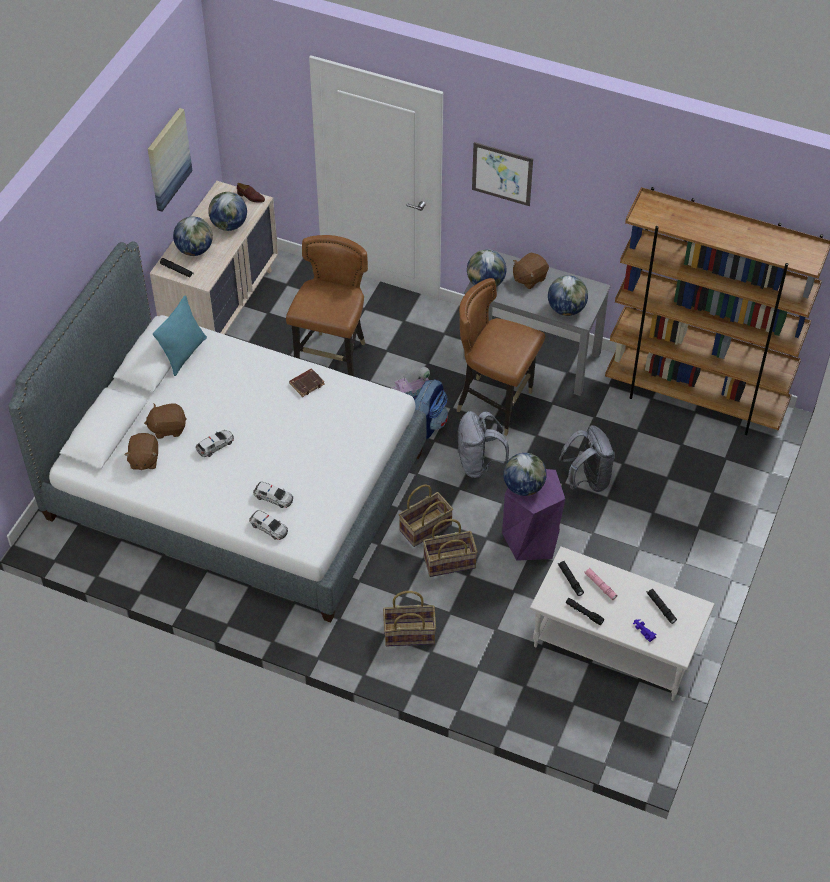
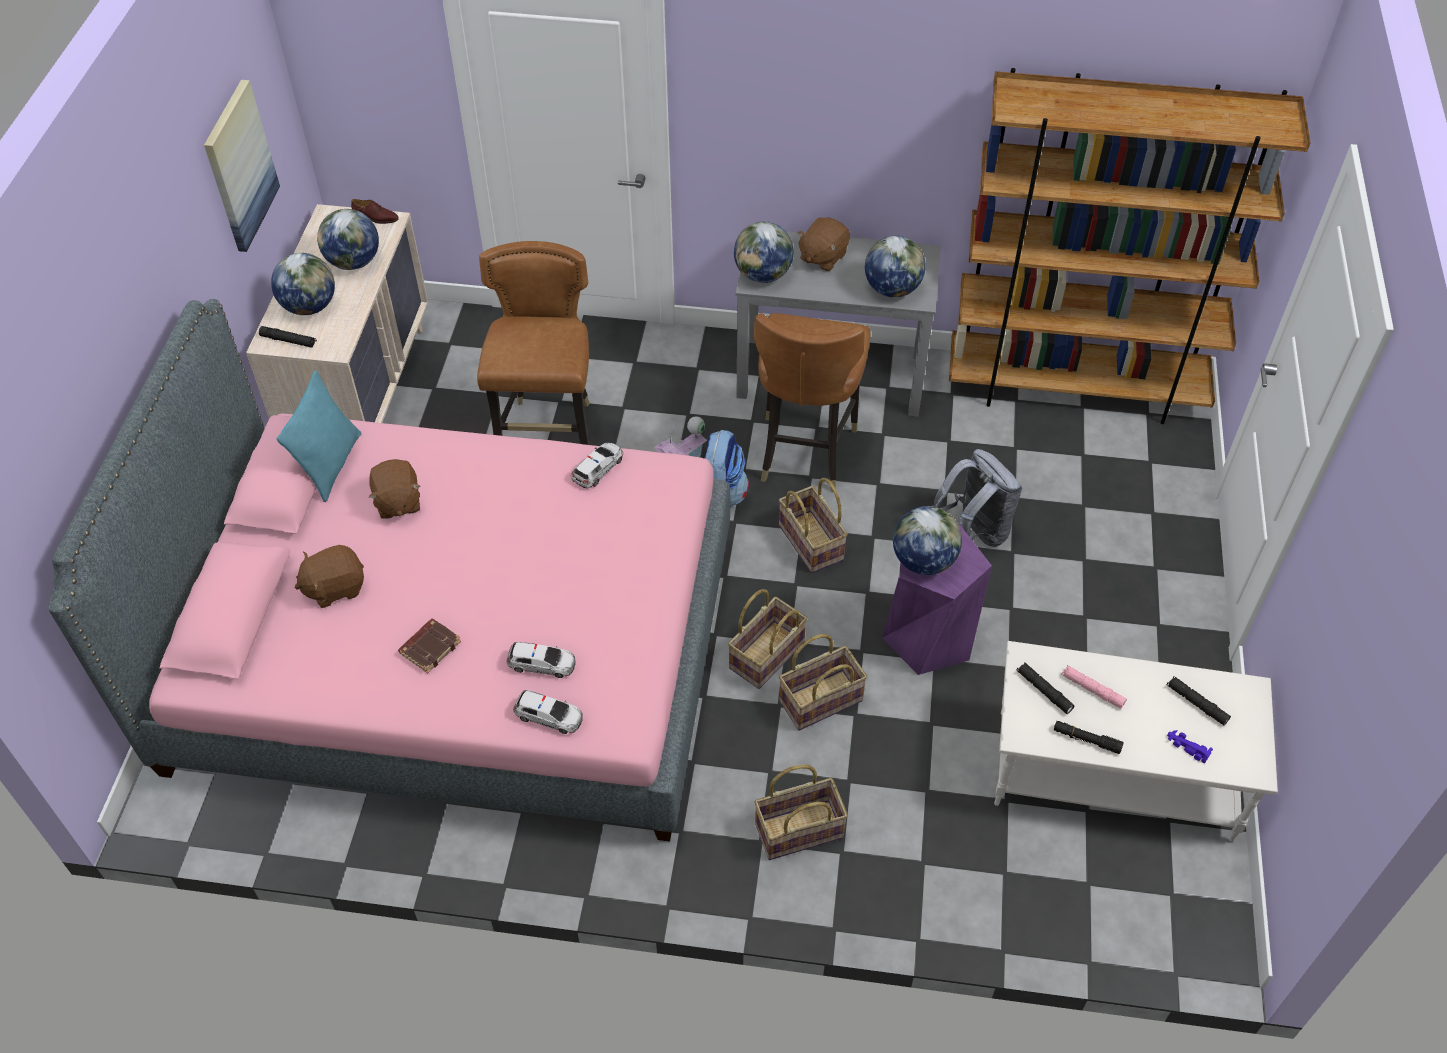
camera: 15 degrees left, 0 degrees up
white bed [8,241,427,623] -> pink bed [48,299,730,842]
brown plush toy [124,433,158,470] -> brown plush toy moved to [369,459,420,519]
toy car [196,430,234,457] -> toy car moved to [571,443,623,488]
brown book [289,369,325,397] -> brown book moved to [398,618,461,673]
brown chair [457,278,545,436] -> brown chair turned 90 degrees counterclockwise [754,313,871,492]
grey backpack [457,411,509,478] -> basket [779,478,848,573]
picture [472,142,533,206] -> none

